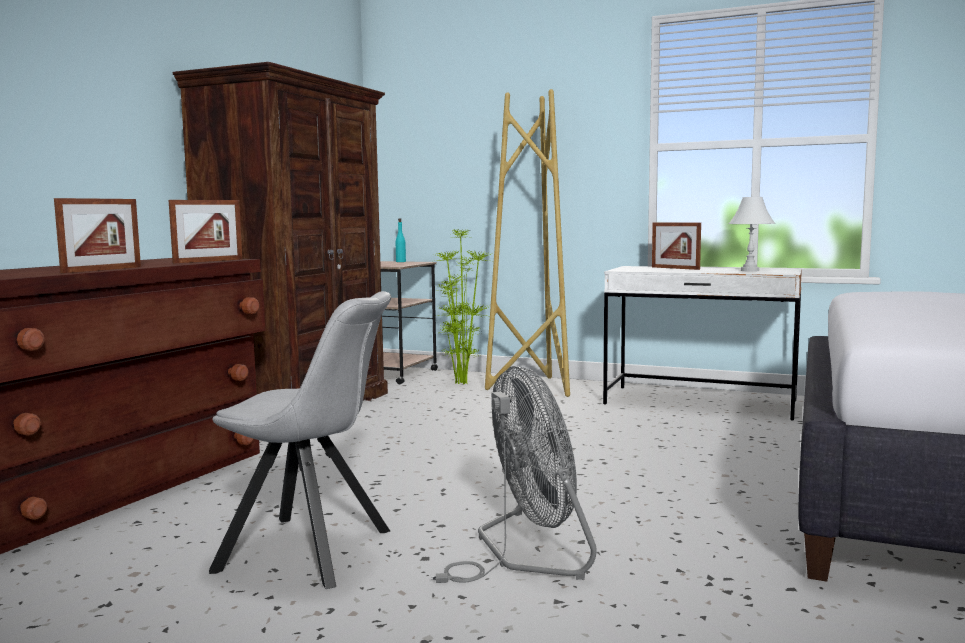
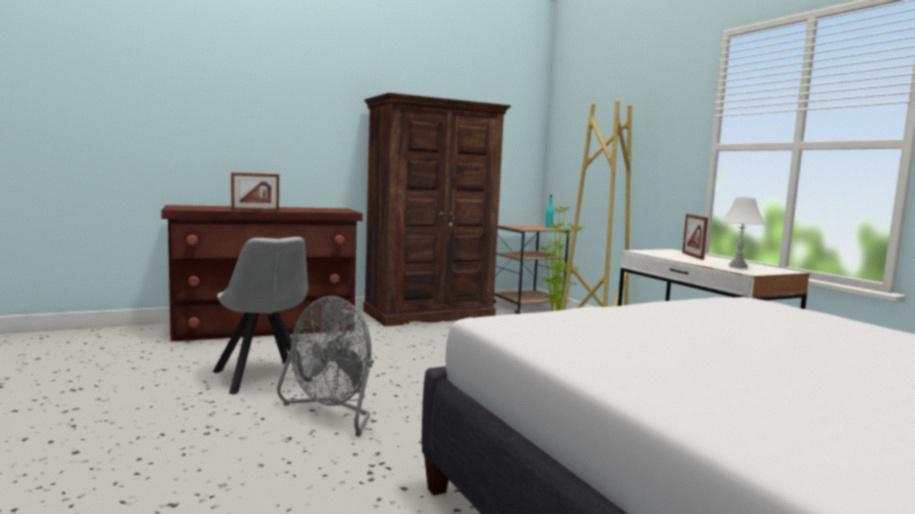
camera: 40 degrees right, 0 degrees up
picture frame [169,200,242,263] -> none
grey fan [432,366,596,583] -> grey fan turned 105 degrees clockwise [277,296,374,436]

